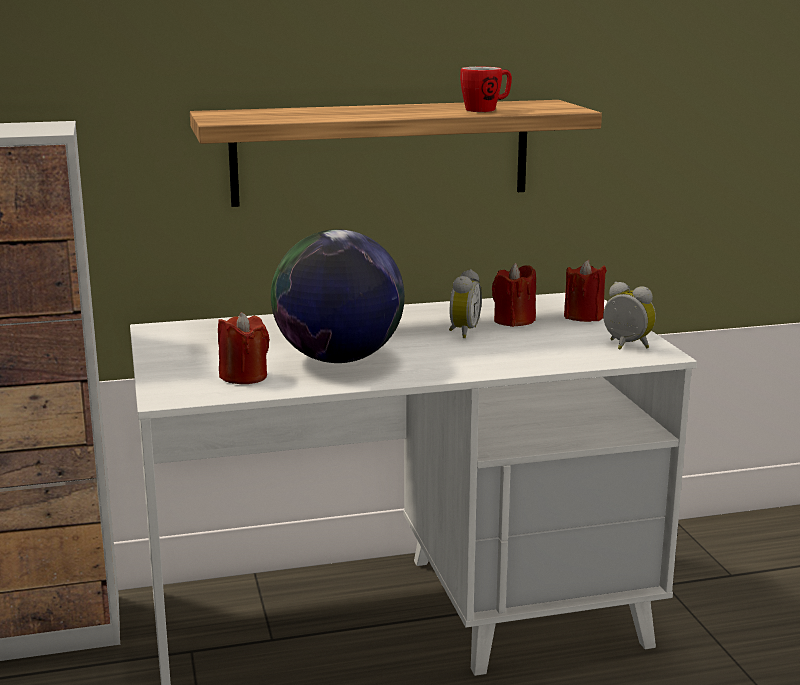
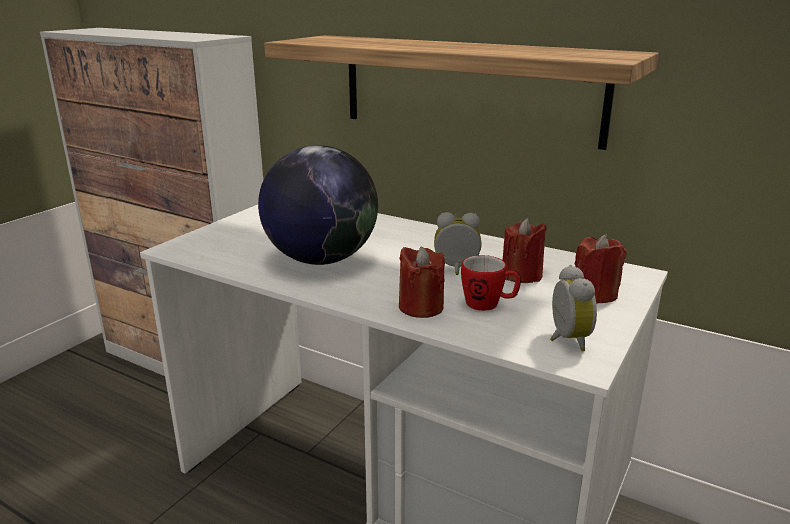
camera: 45 degrees right, 5 degrees up
red candle [218,312,270,384] -> red candle moved to [399,247,445,318]
alarm clock [449,269,482,338] -> alarm clock turned 150 degrees counterclockwise [434,212,482,275]
mug [460,67,512,112] -> mug moved to [461,255,521,311]

